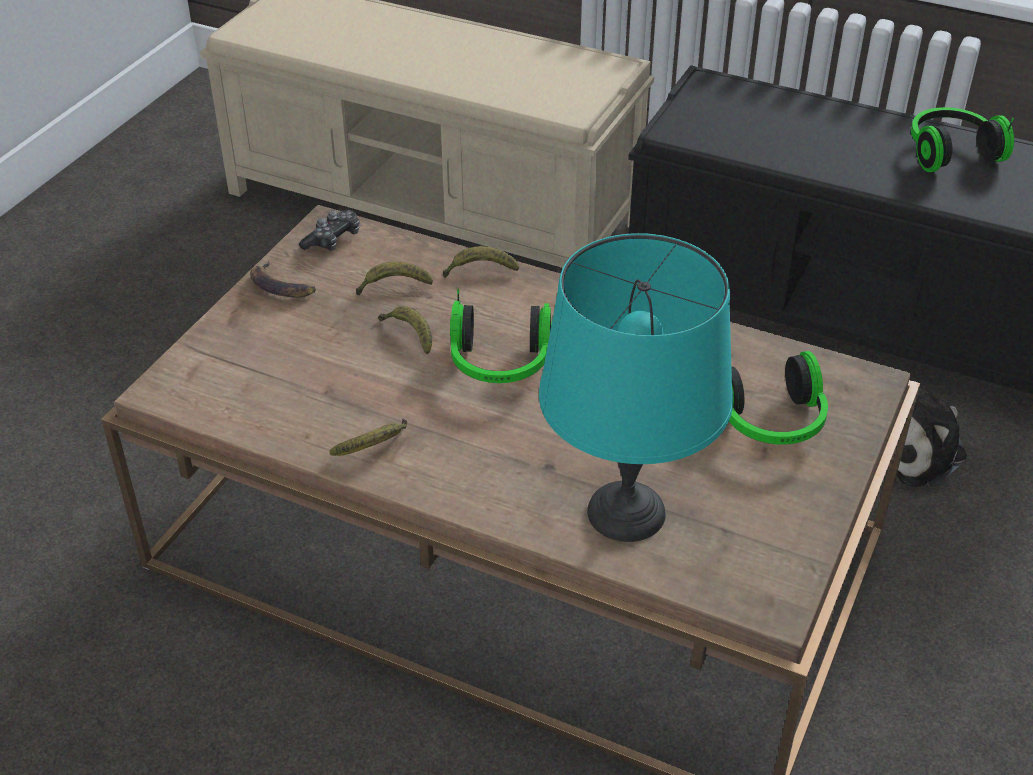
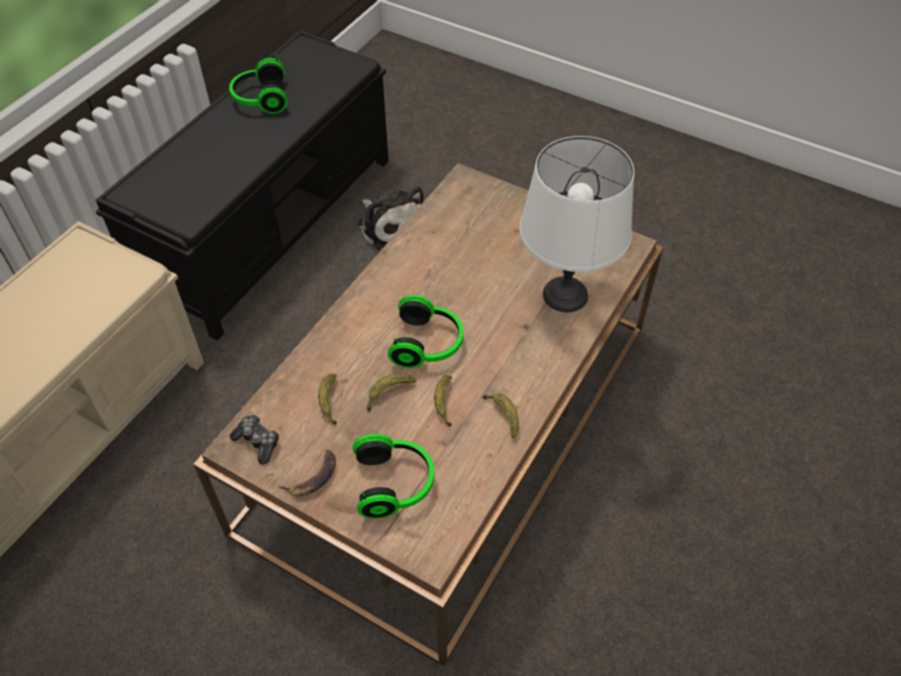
camera: 85 degrees left, 10 degrees up
banana [443,246,519,278] -> banana moved to [434,375,452,427]
turquoise table lamp [539,233,733,542] -> white table lamp [519,136,634,312]
headphones [729,351,828,445] -> headphones moved to [353,434,434,519]

